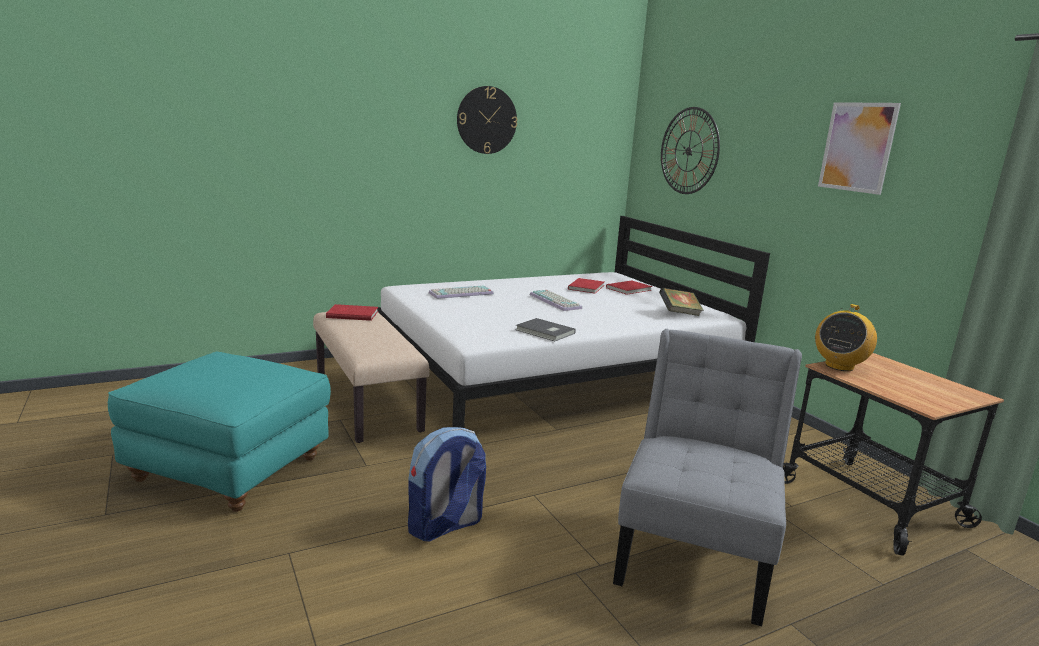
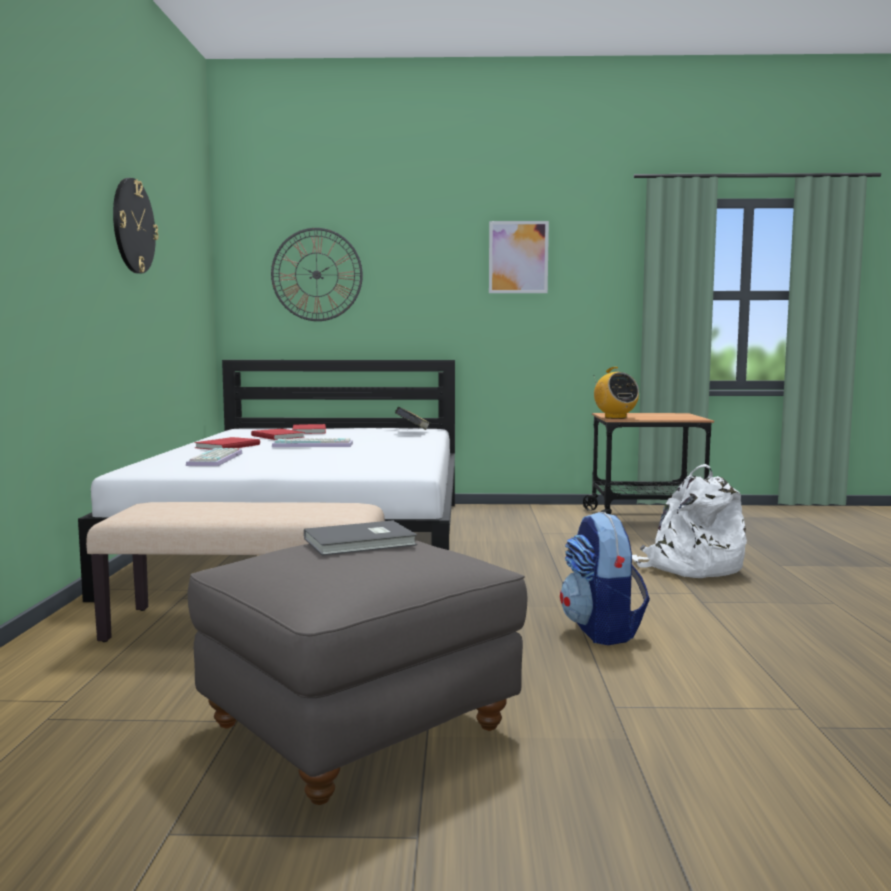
camera: 60 degrees left, 10 degrees down
turquoise ottoman [108,352,331,512] -> grey ottoman [188,540,528,805]
red book [326,304,378,321] -> red book moved to [194,437,260,450]
grey book [516,318,576,341] -> grey book moved to [304,520,417,556]
grey chair [613,329,802,626] -> white backpack [632,464,747,578]

